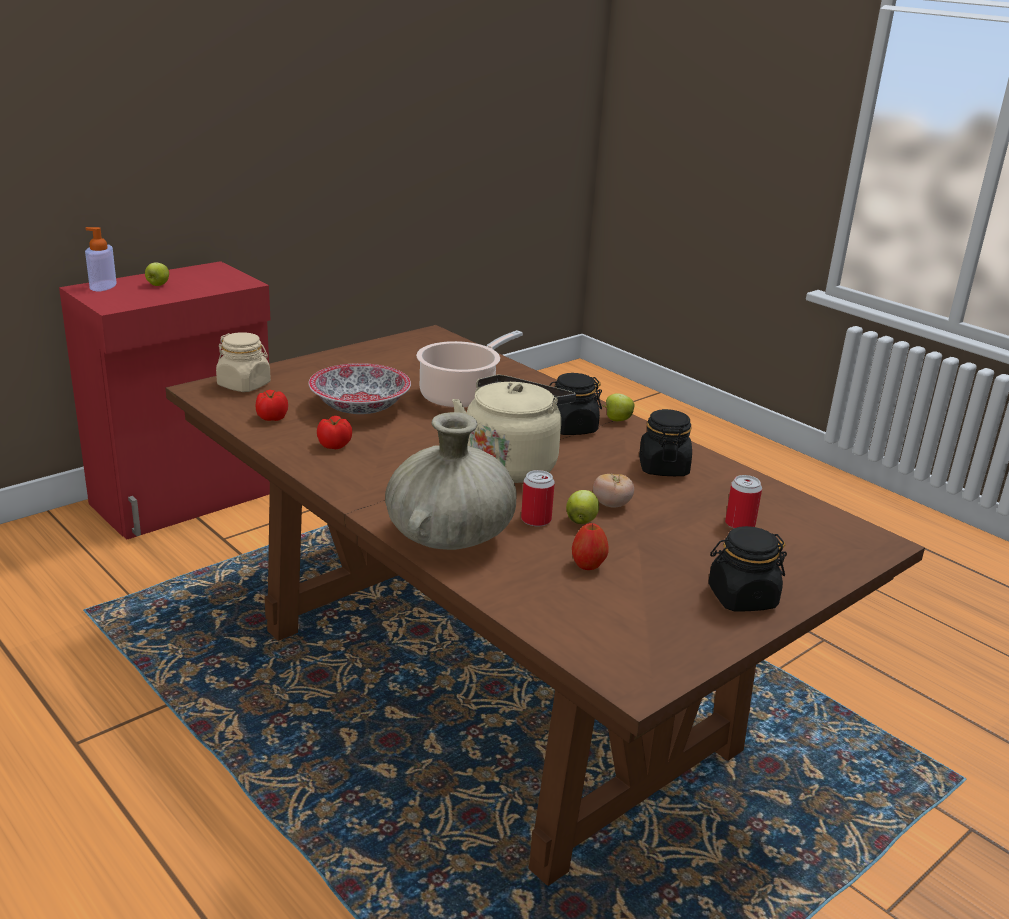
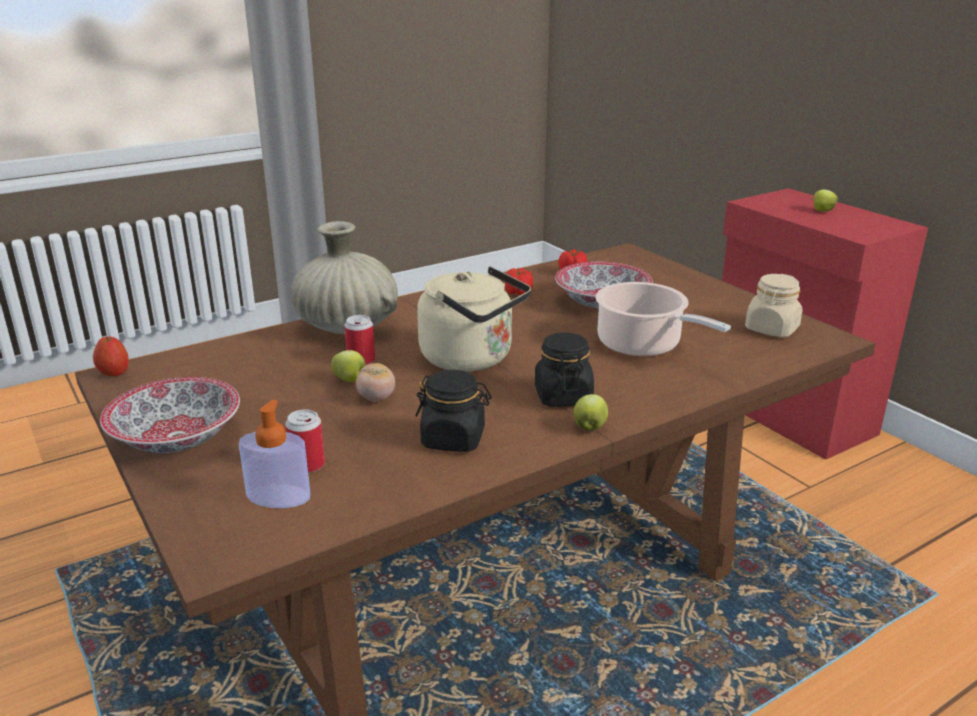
camera: 100 degrees right, 0 degrees up
soap dispenser [85,227,117,291] -> soap dispenser moved to [239,400,310,508]
beige jar [216,332,271,392] -> beige jar moved to [745,274,803,337]
apple [572,523,609,570] -> apple moved to [93,337,129,376]
black jar [708,526,787,611] -> bowl [100,377,240,453]

